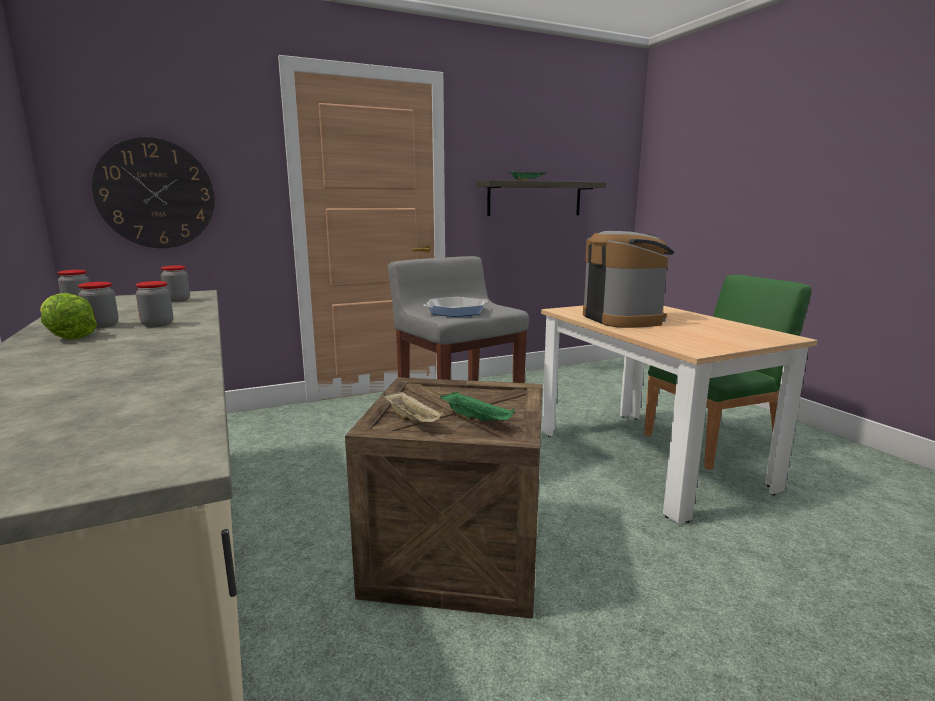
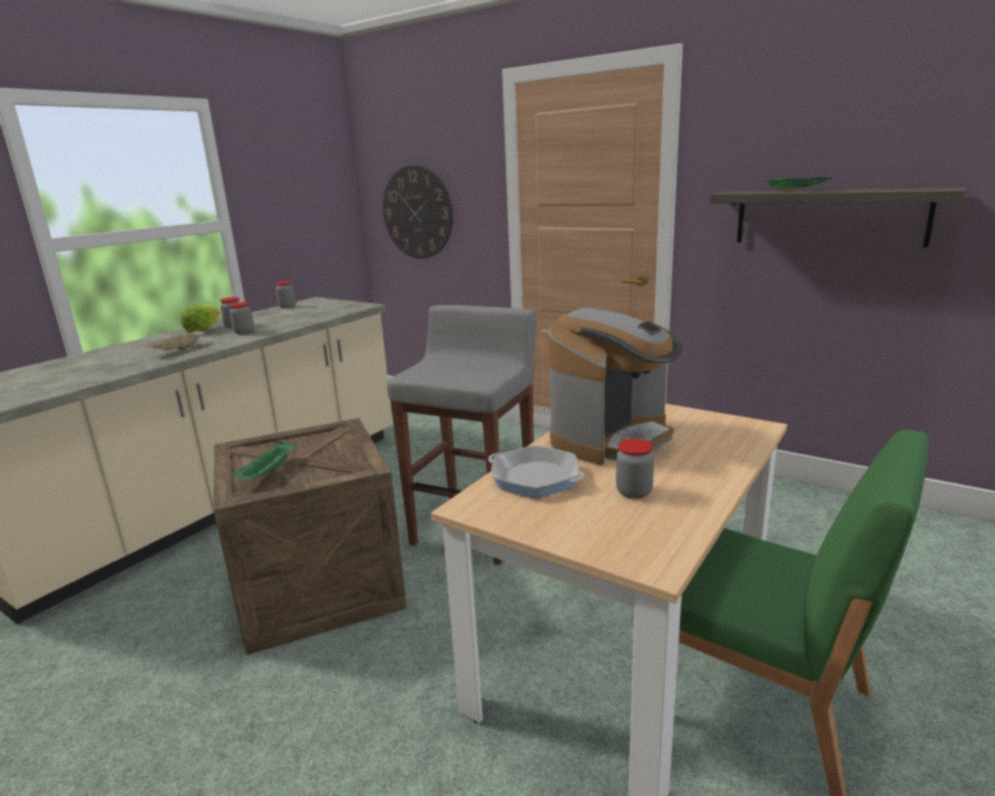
camera: 60 degrees right, 5 degrees up
jar [161,265,190,302] -> jar moved to [616,439,654,499]
beige tray [383,391,444,422] -> beige tray moved to [143,329,206,350]
frying pan [423,297,488,317] -> frying pan moved to [488,445,585,498]

